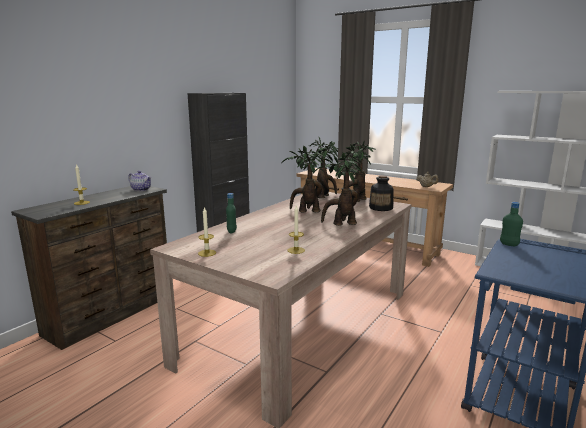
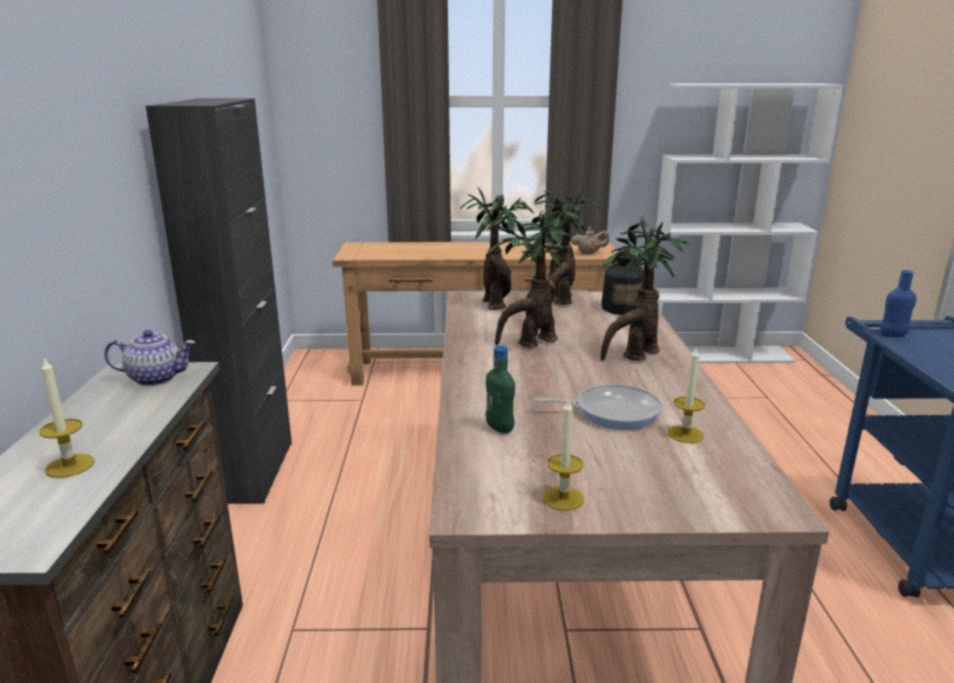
camera: 35 degrees left, 5 degrees up
green bottle [500,202,523,246] -> blue bottle [880,270,917,337]
none -> frying pan [535,384,663,429]

